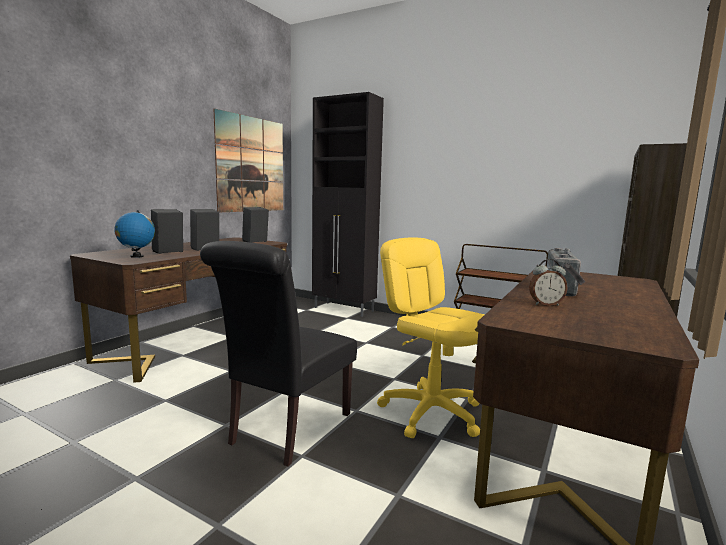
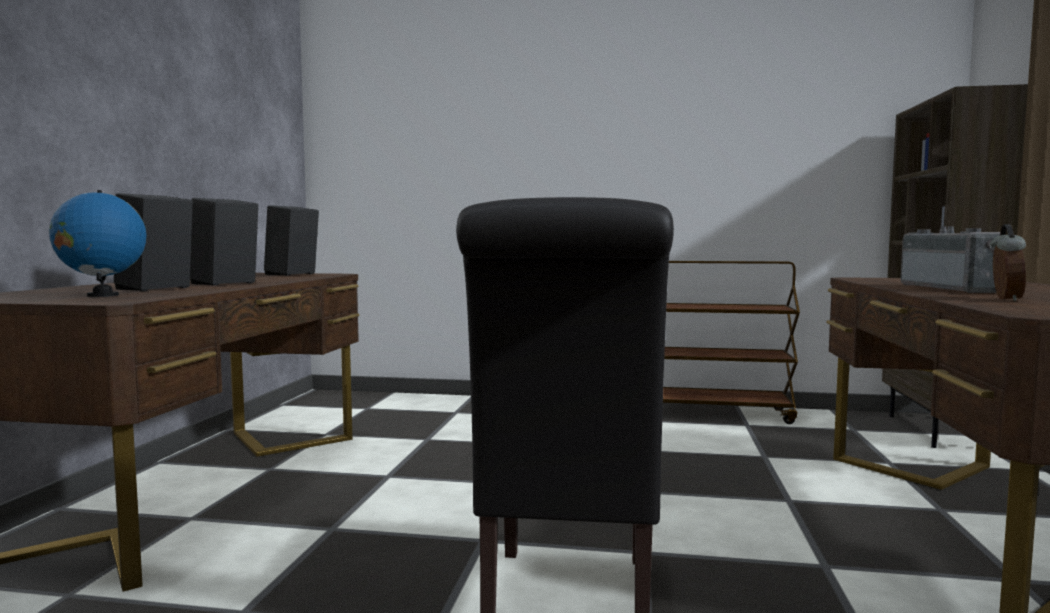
camera: 20 degrees left, 5 degrees down
picture [214,108,283,212] -> none
black cabinet [312,92,384,317] -> none
yellow office chair [377,238,485,438] -> none
alarm clock [529,259,568,306] -> alarm clock turned 45 degrees counterclockwise [990,224,1026,301]

